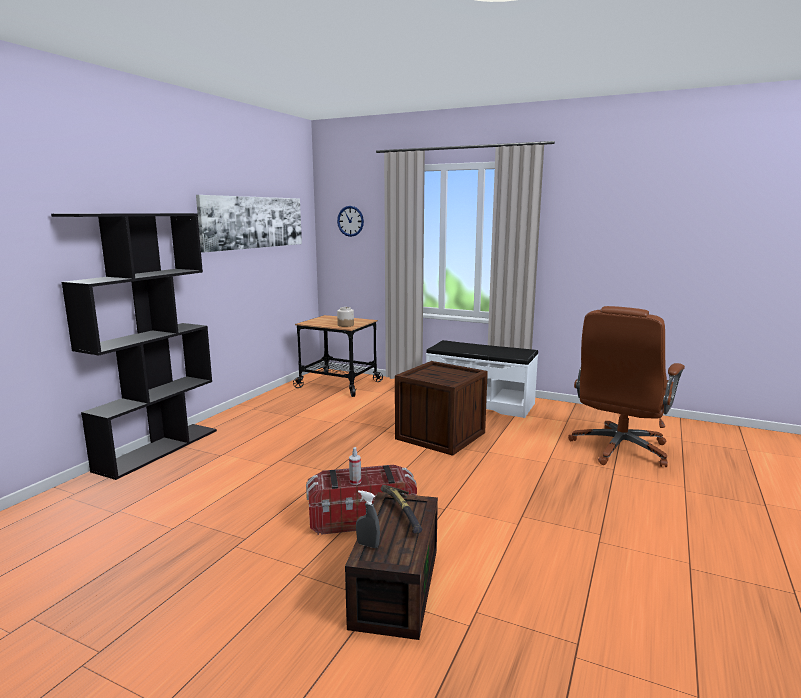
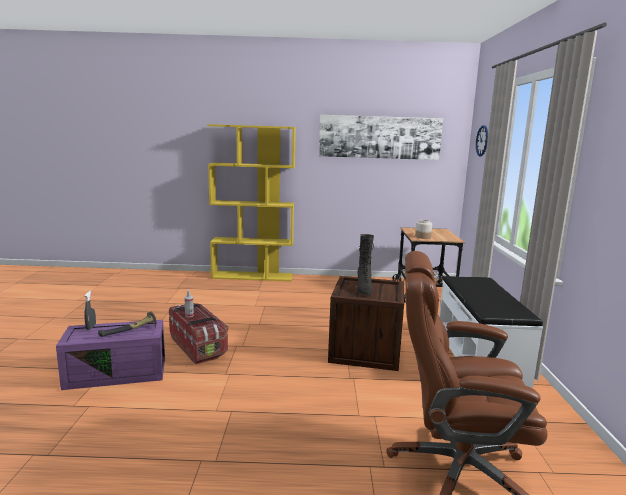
camera: 65 degrees right, 0 degrees up
black bookcase [51,213,217,480] -> yellow bookcase [207,124,296,281]
brown storage box [345,492,438,640] -> purple storage box [56,320,165,390]
none -> black boot [357,234,374,296]

